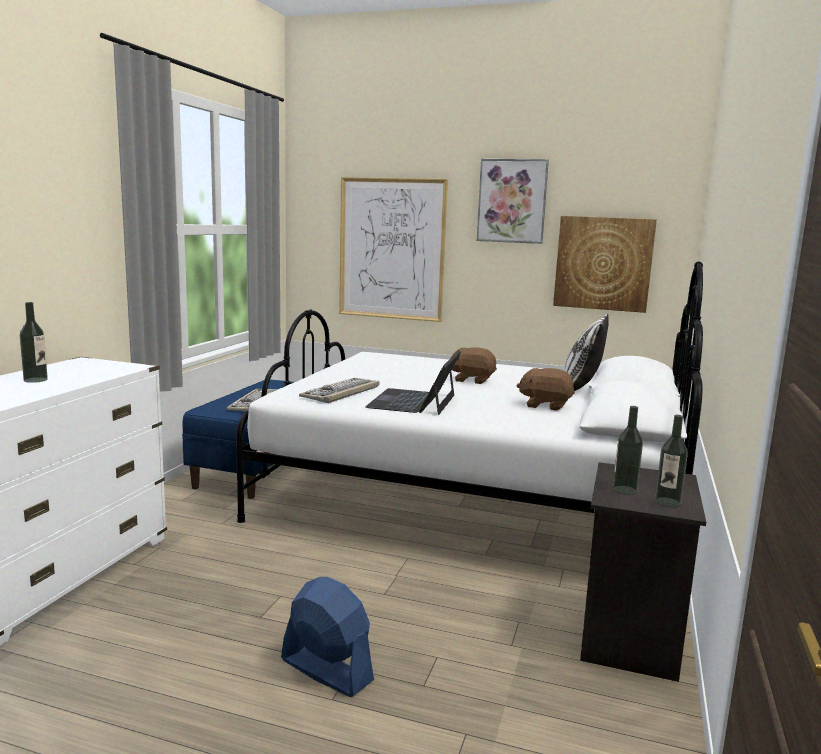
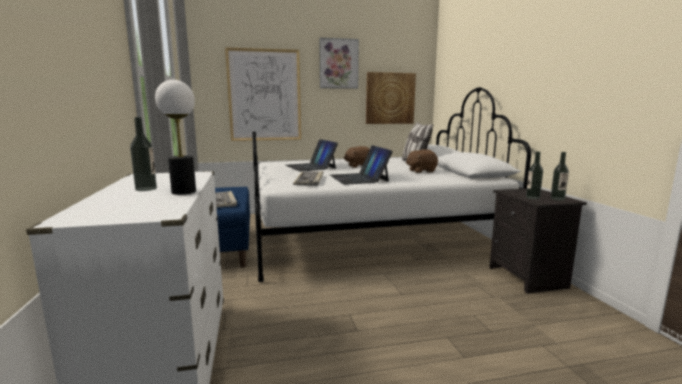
camera: 30 degrees left, 0 degrees up
blue fan [281,577,374,697] -> none
none -> table lamp [155,80,196,195]
none -> laptop [285,139,338,172]

